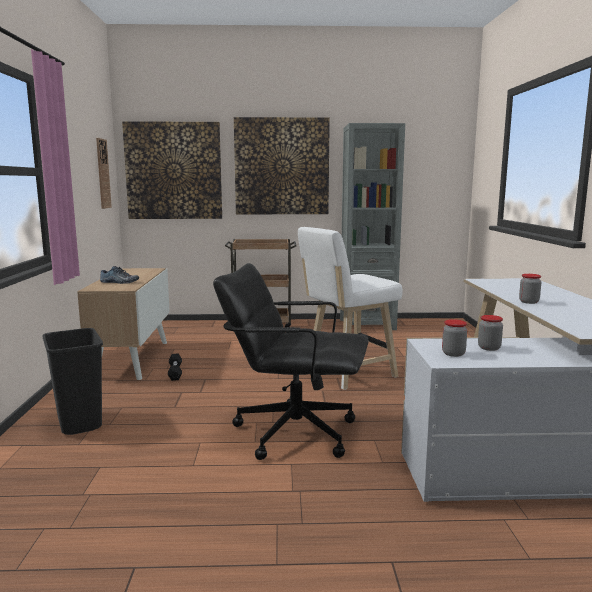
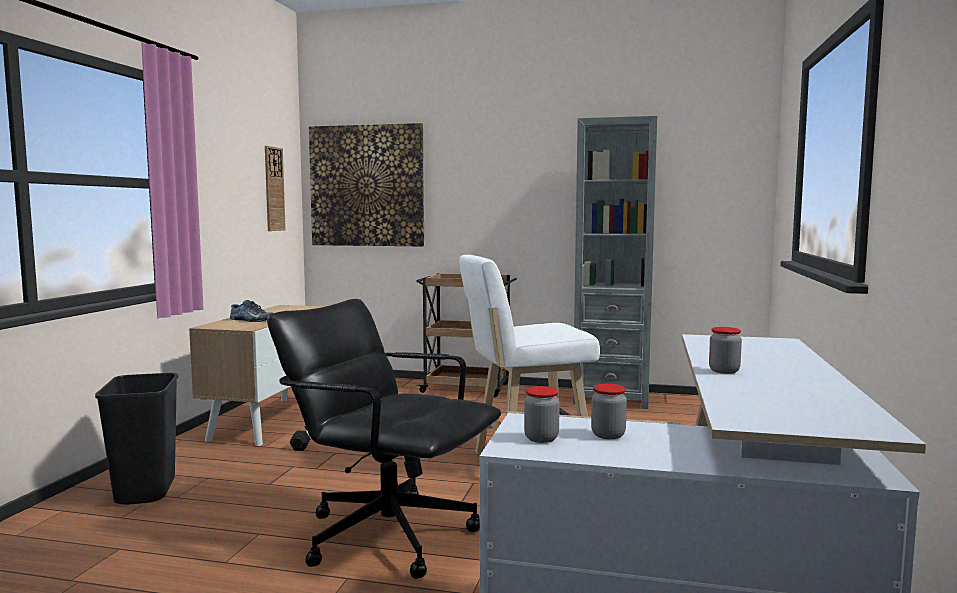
camera: 15 degrees right, 5 degrees down
picture [234,117,330,214] -> none

